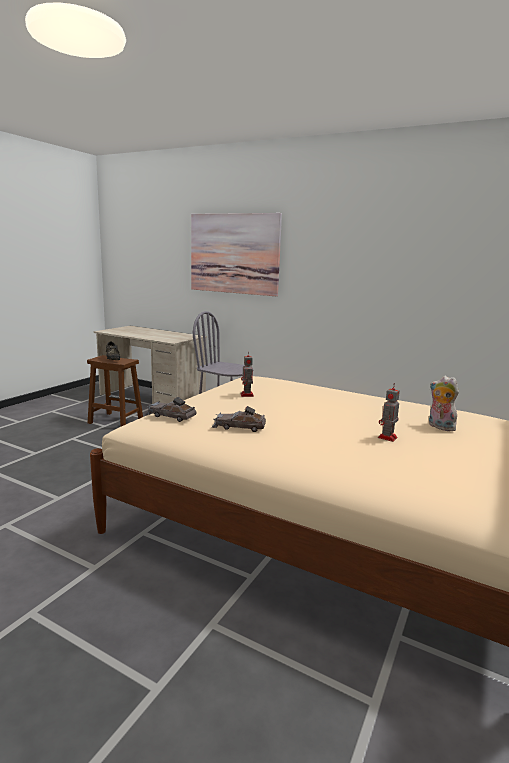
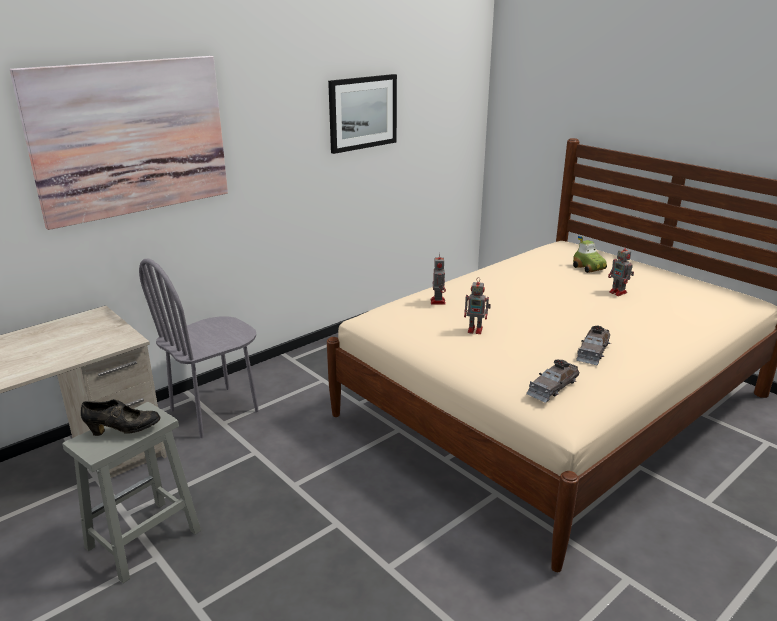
camera: 70 degrees left, 10 degrees up
brown stool [87,355,143,426] -> grey stool [63,402,201,583]
plush toy [429,376,459,432] -> toy car [573,236,607,273]
none -> picture [328,74,397,154]
none -> toy robot [431,253,446,305]

